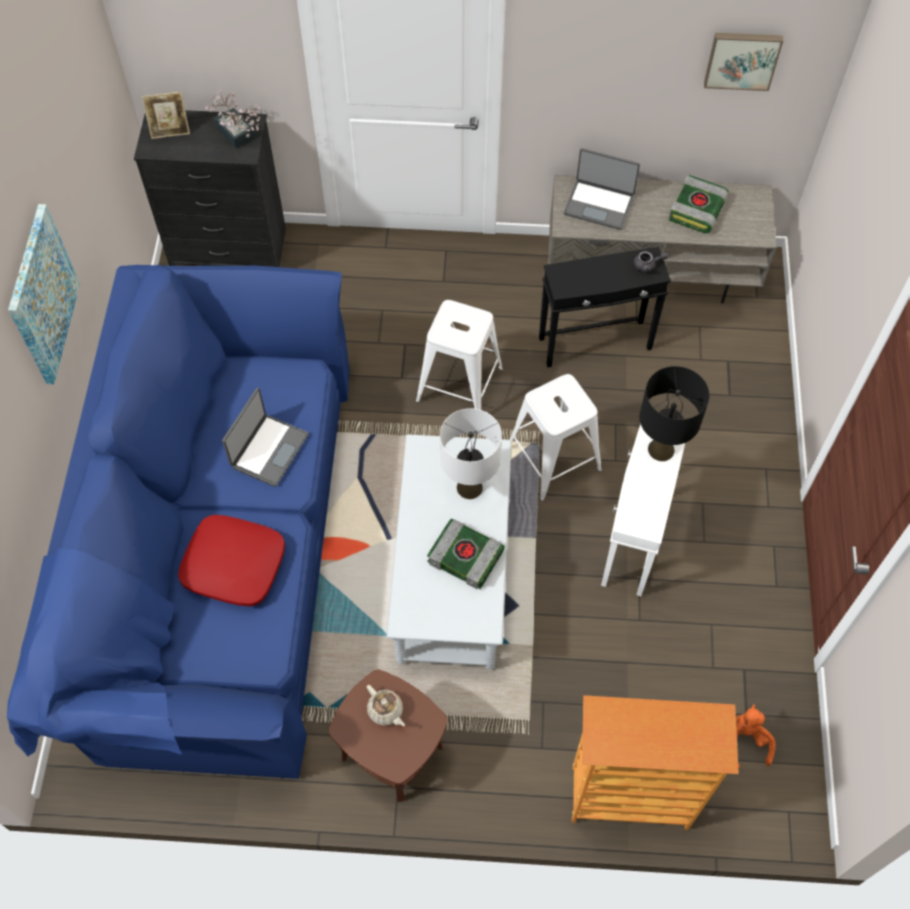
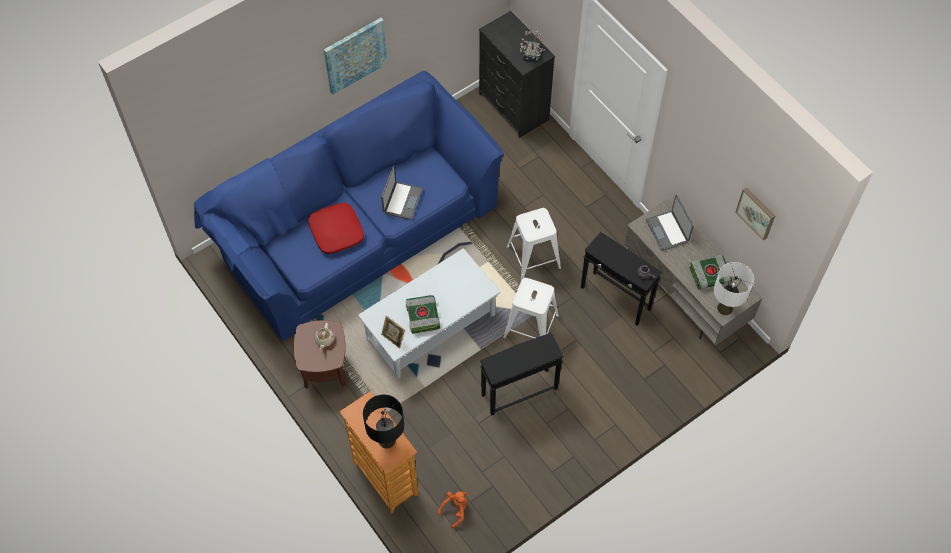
camera: 50 degrees right, 0 degrees up
picture frame [142,92,190,139] -> picture frame moved to [381,315,405,349]
laptop [222,388,309,487] -> laptop turned 60 degrees counterclockwise [381,166,423,220]
white table lamp [440,408,502,499] -> white table lamp moved to [714,262,754,315]
white side table [601,424,685,596] -> black side table [480,333,564,416]
black table lamp [640,366,710,461] -> black table lamp moved to [363,395,404,449]

